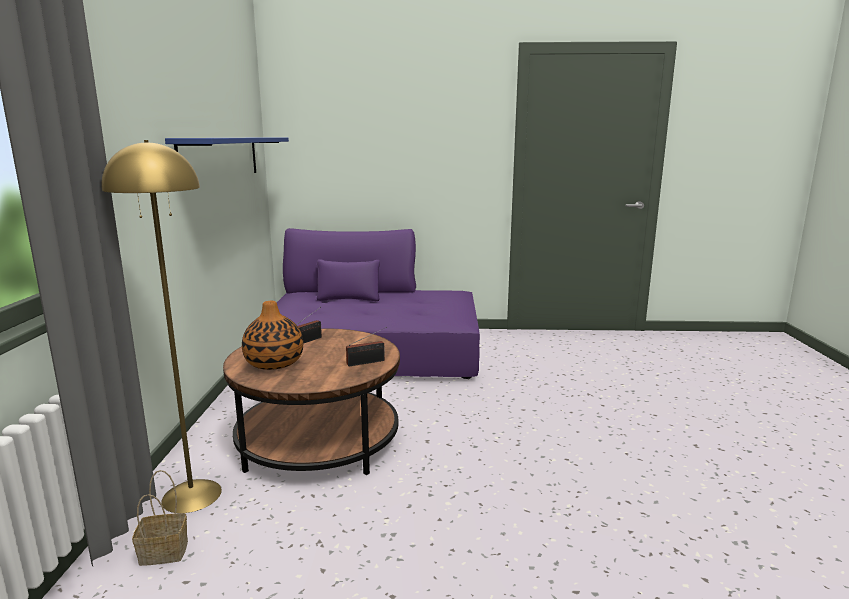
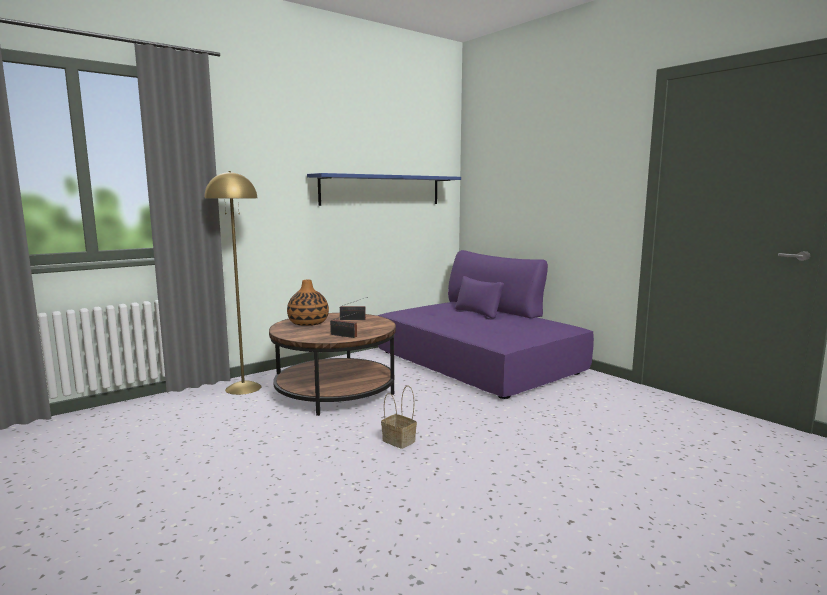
camera: 50 degrees right, 5 degrees down
basket [132,470,188,566] -> basket moved to [381,386,417,449]

